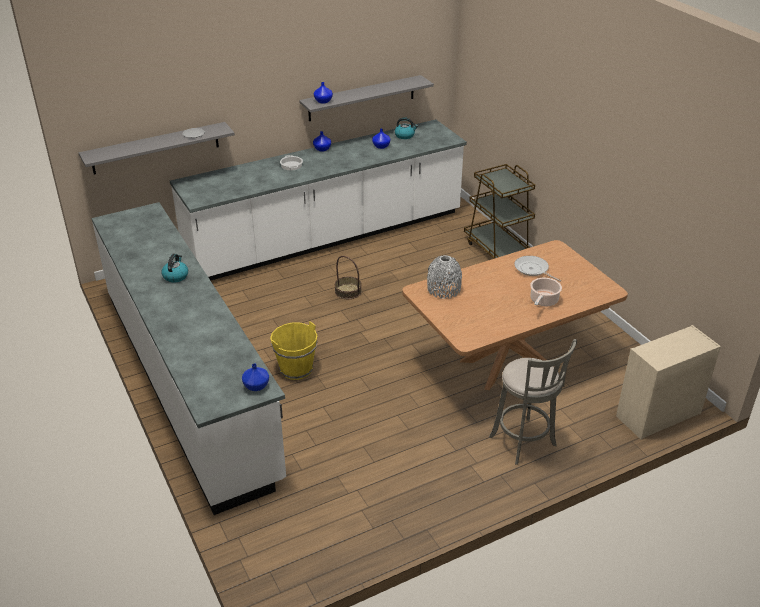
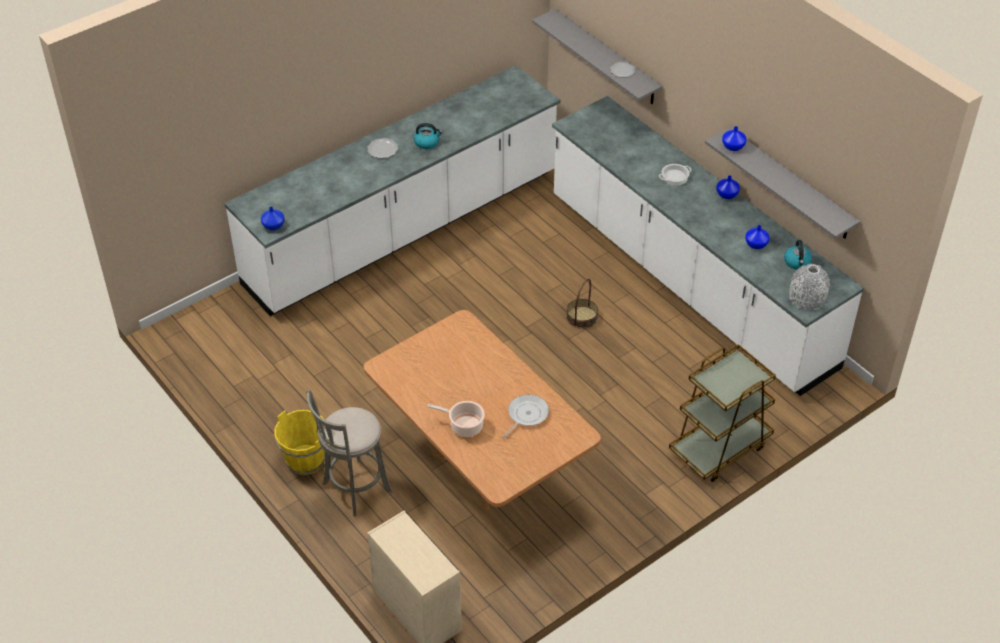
camera: 80 degrees right, 10 degrees up
yellow bucket [270,321,318,380] -> yellow bucket moved to [274,410,325,475]
grey vase [427,255,462,299] -> grey vase moved to [789,264,830,311]
none -> plate [367,138,398,158]

